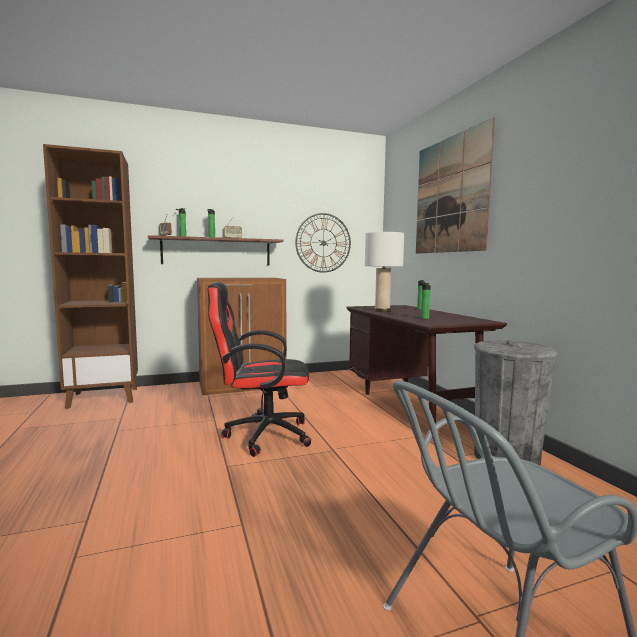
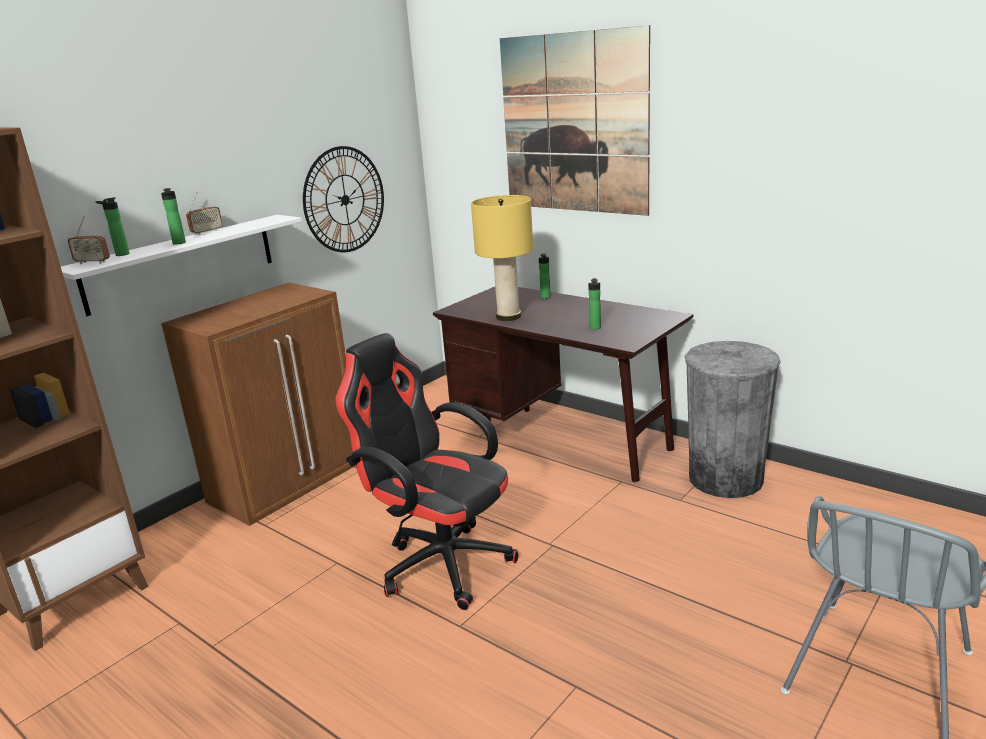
camera: 30 degrees left, 15 degrees up
brown shelf [148,235,283,265] -> white shelf [61,215,302,316]
black office chair [207,282,311,457] -> black office chair turned 75 degrees clockwise [336,333,518,610]
white table lamp [365,232,404,312] -> yellow table lamp [471,195,533,321]

